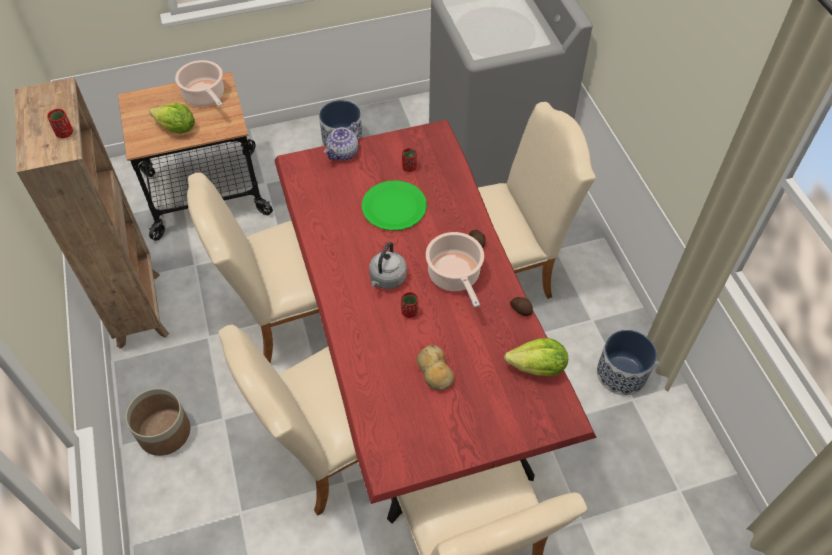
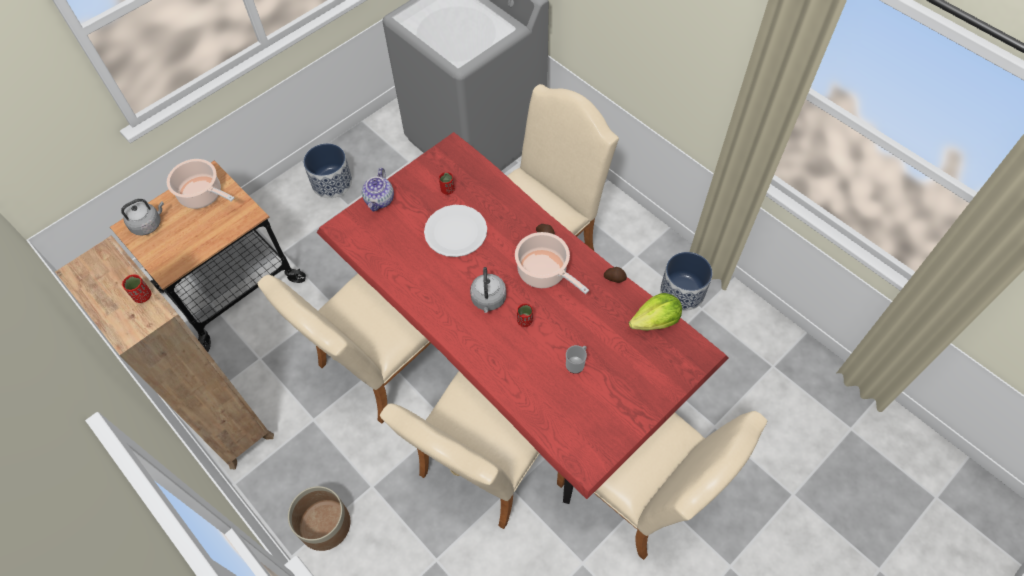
camera: 25 degrees left, 5 degrees up
lettuce [149,103,195,134] -> none
green plate [362,180,427,231] -> white plate [424,205,487,257]
bread [416,345,454,390] -> mug [566,345,587,374]
none -> grey kettle [121,199,164,236]

